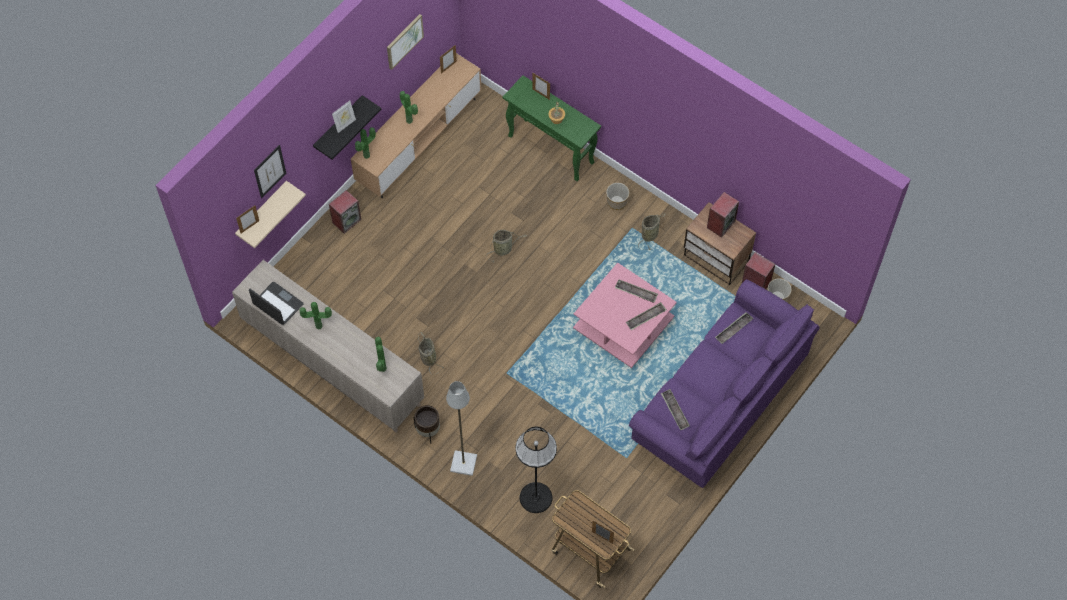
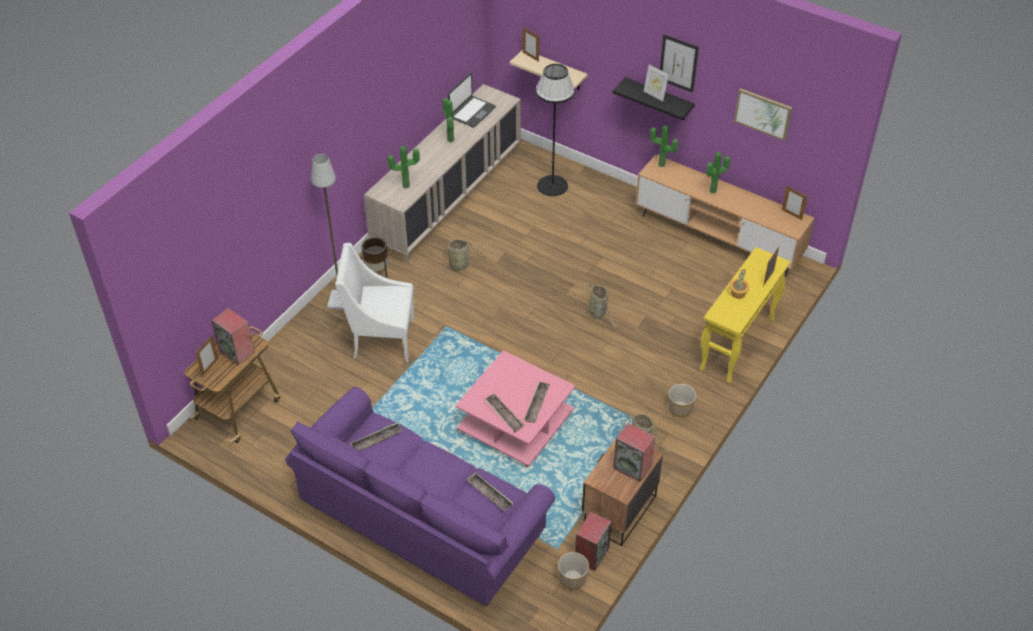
camera: 85 degrees right, 15 degrees down
picture [254,145,286,198] -> picture moved to [660,34,699,93]
speaker [329,190,361,234] -> speaker moved to [211,308,255,365]
green console table [503,75,601,181] -> yellow console table [700,247,791,384]
black floor lamp [516,427,557,513] -> black floor lamp moved to [536,64,575,196]
none -> white armchair [335,243,414,362]

